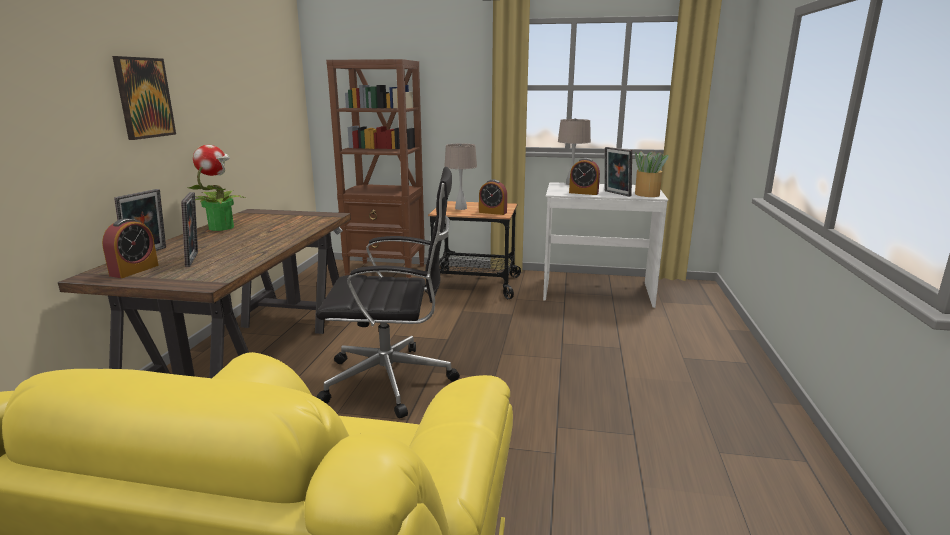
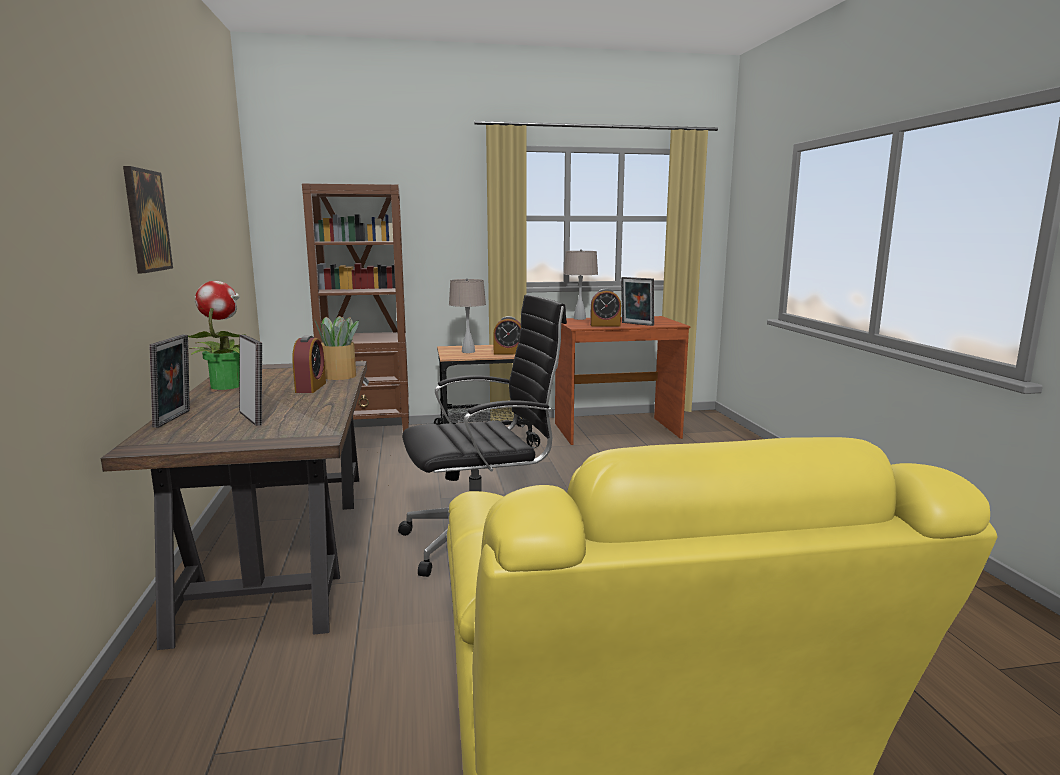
camera: 20 degrees left, 5 degrees down
alarm clock [102,218,159,278] -> alarm clock moved to [292,335,326,393]
white desk [543,182,668,308] -> brown desk [555,316,690,445]
potted plant [635,151,669,197] -> potted plant moved to [314,316,359,380]

